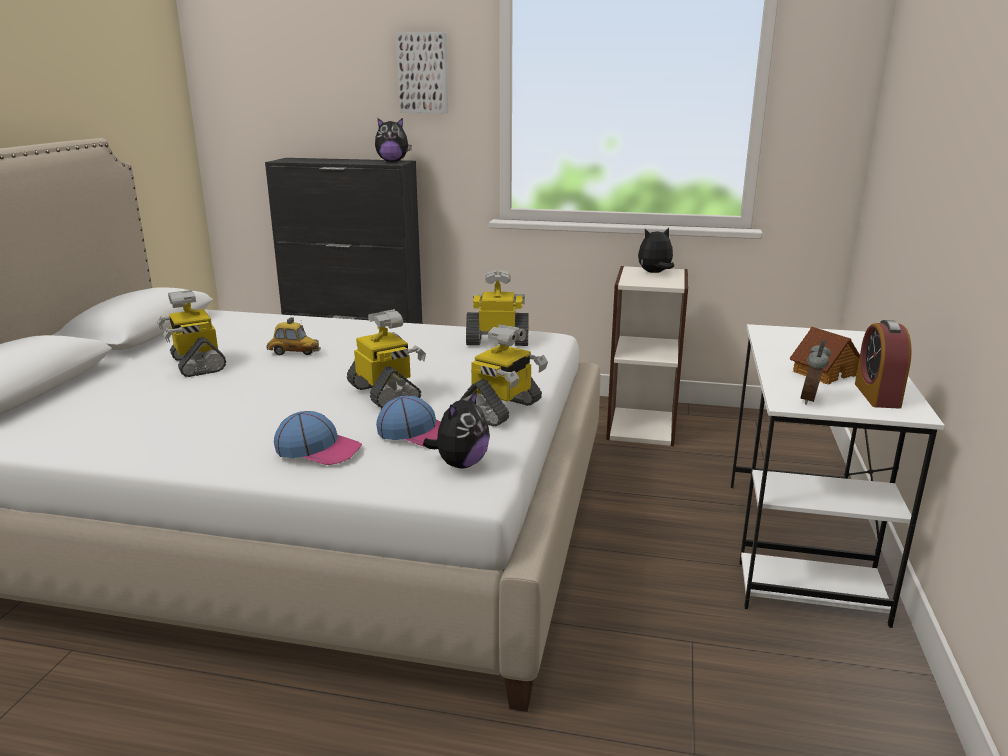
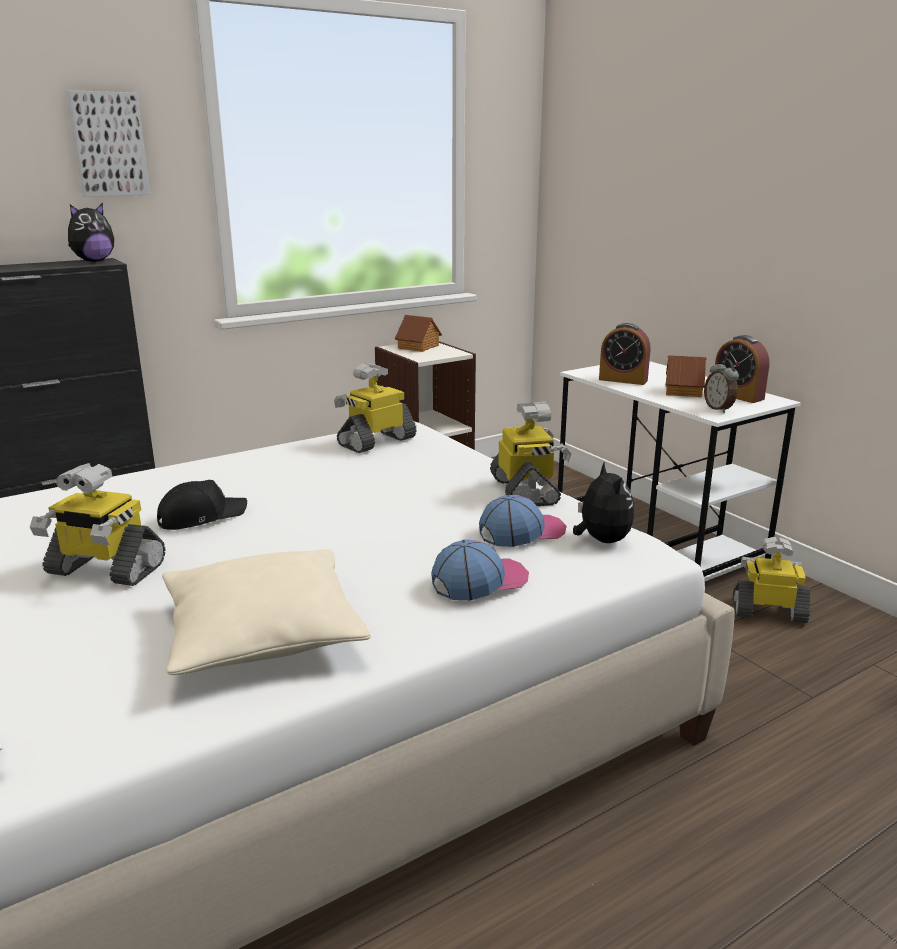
camera: 45 degrees left, 0 degrees up
toy car [266,317,321,355] -> black cap [157,480,247,530]
toy robot [347,309,426,408] -> toy robot moved to [732,537,810,623]
plush toy [638,228,674,273] -> toy house [395,315,442,352]
none -> beige pillow [162,549,371,675]
none -> alarm clock [599,323,651,385]

